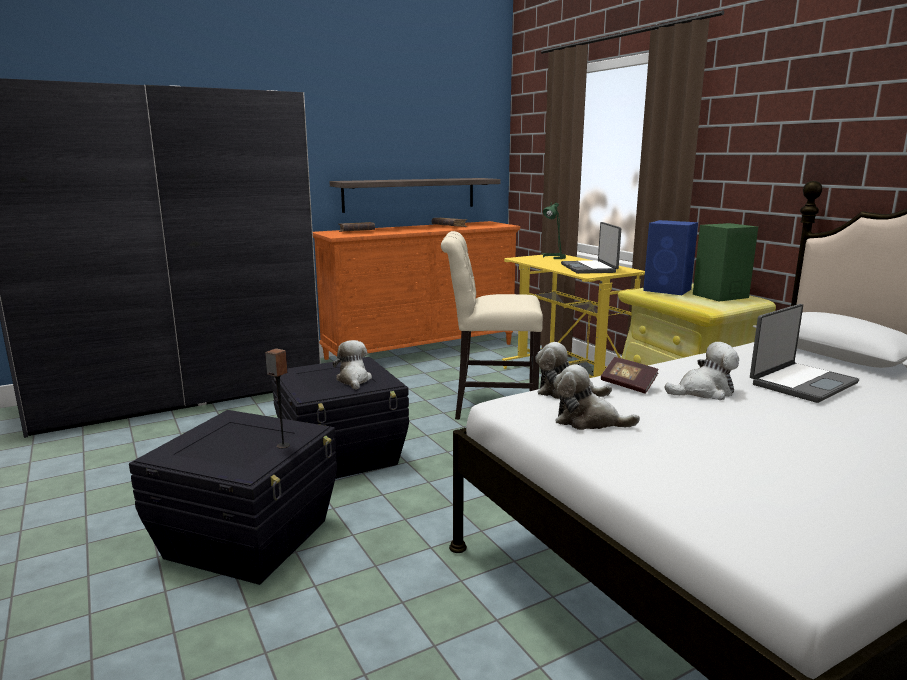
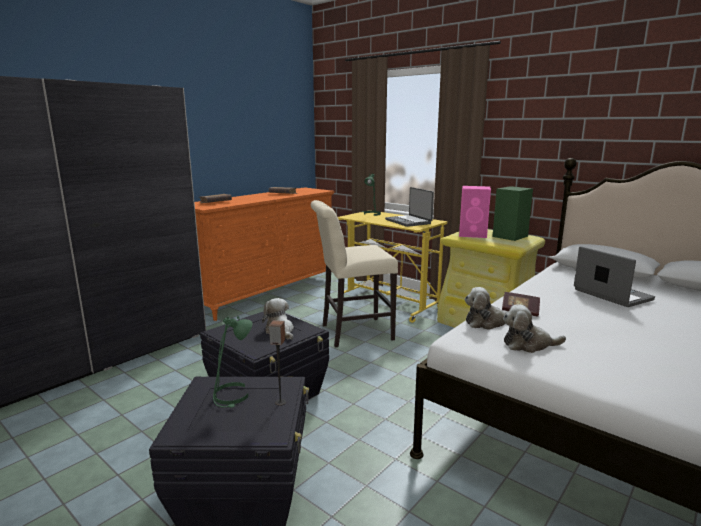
camera: 20 degrees left, 0 degrees up
shelf [329,178,501,213] -> none
blue speaker [643,220,698,295] -> pink speaker [459,186,491,238]
plush toy [664,342,739,400] -> none
laptop [750,304,859,403] -> laptop turned 60 degrees counterclockwise [574,246,655,307]
none -> green table lamp [213,316,253,408]

